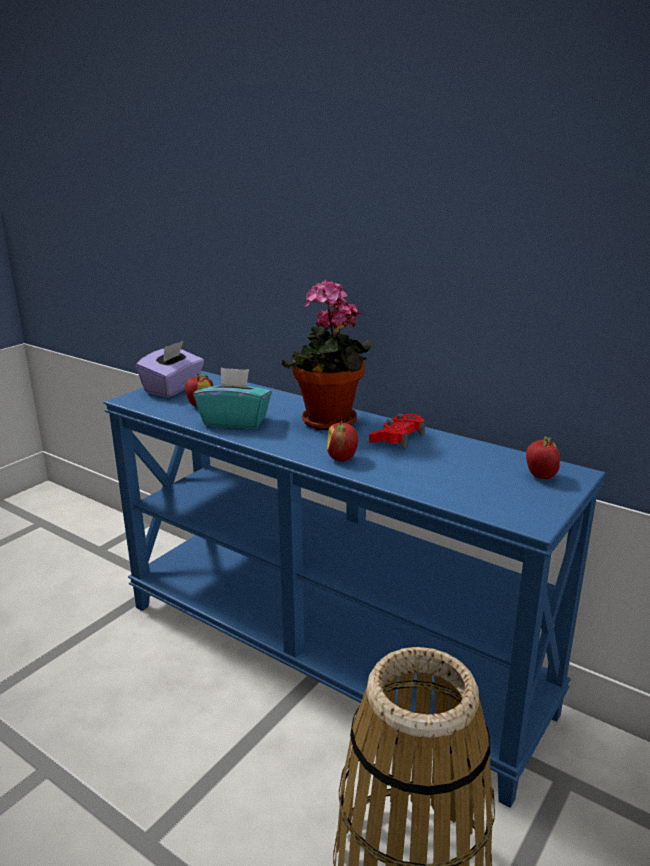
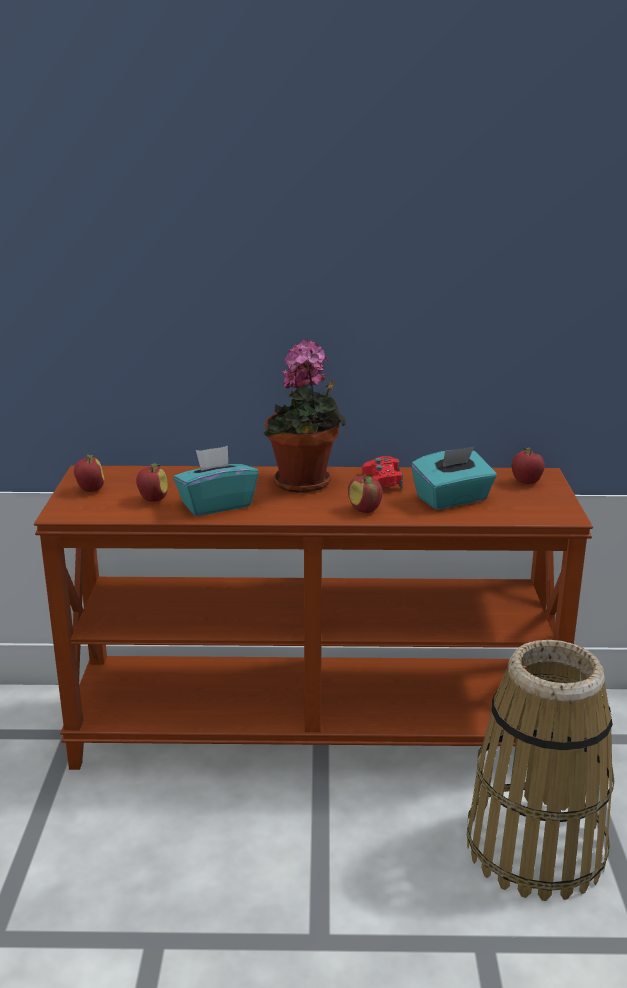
camera: 35 degrees left, 0 degrees up
blue console table [103,371,606,808] -> brown console table [34,466,593,770]
purple tissue box [136,341,204,397] -> apple [74,455,105,492]
none -> turquoise tissue box [411,447,497,510]

